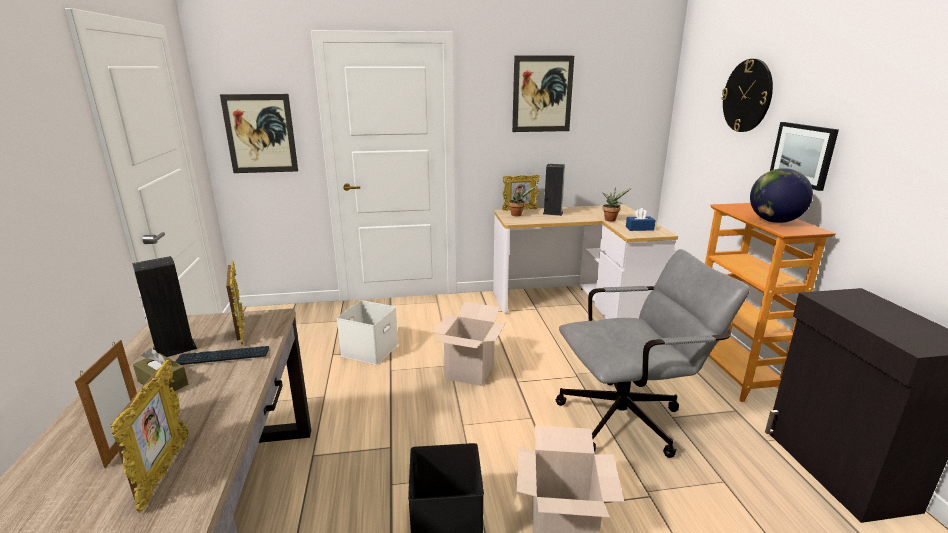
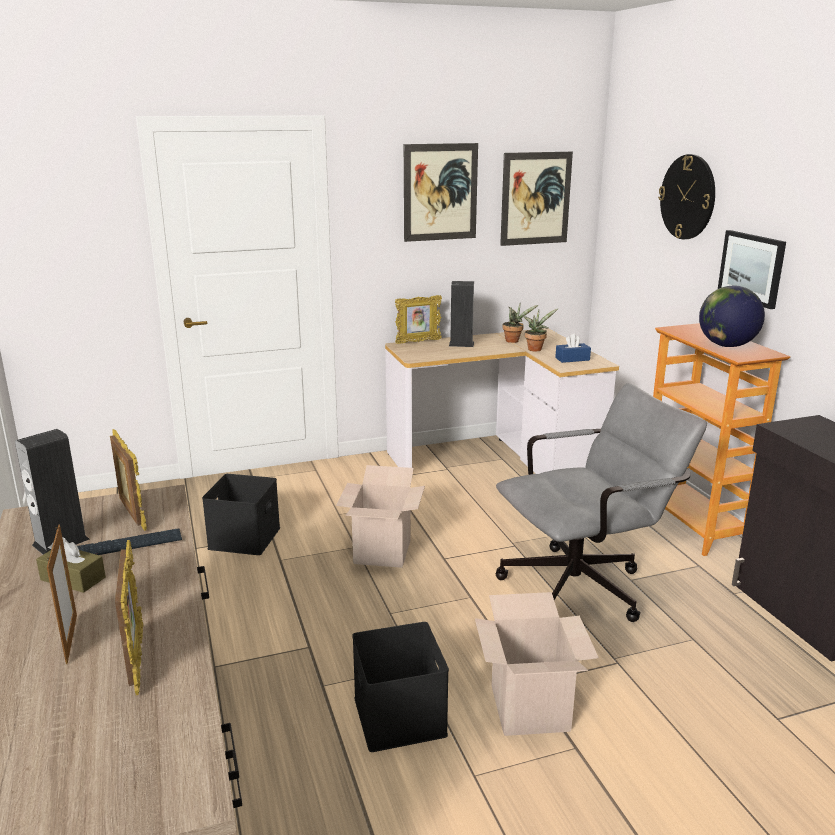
camera: 10 degrees left, 0 degrees up
picture [220,94,298,173] -> picture moved to [500,152,573,246]
white storage box [337,300,399,365] -> black storage box [202,474,280,555]
potted plant [509,186,536,216] -> potted plant moved to [502,304,538,343]

